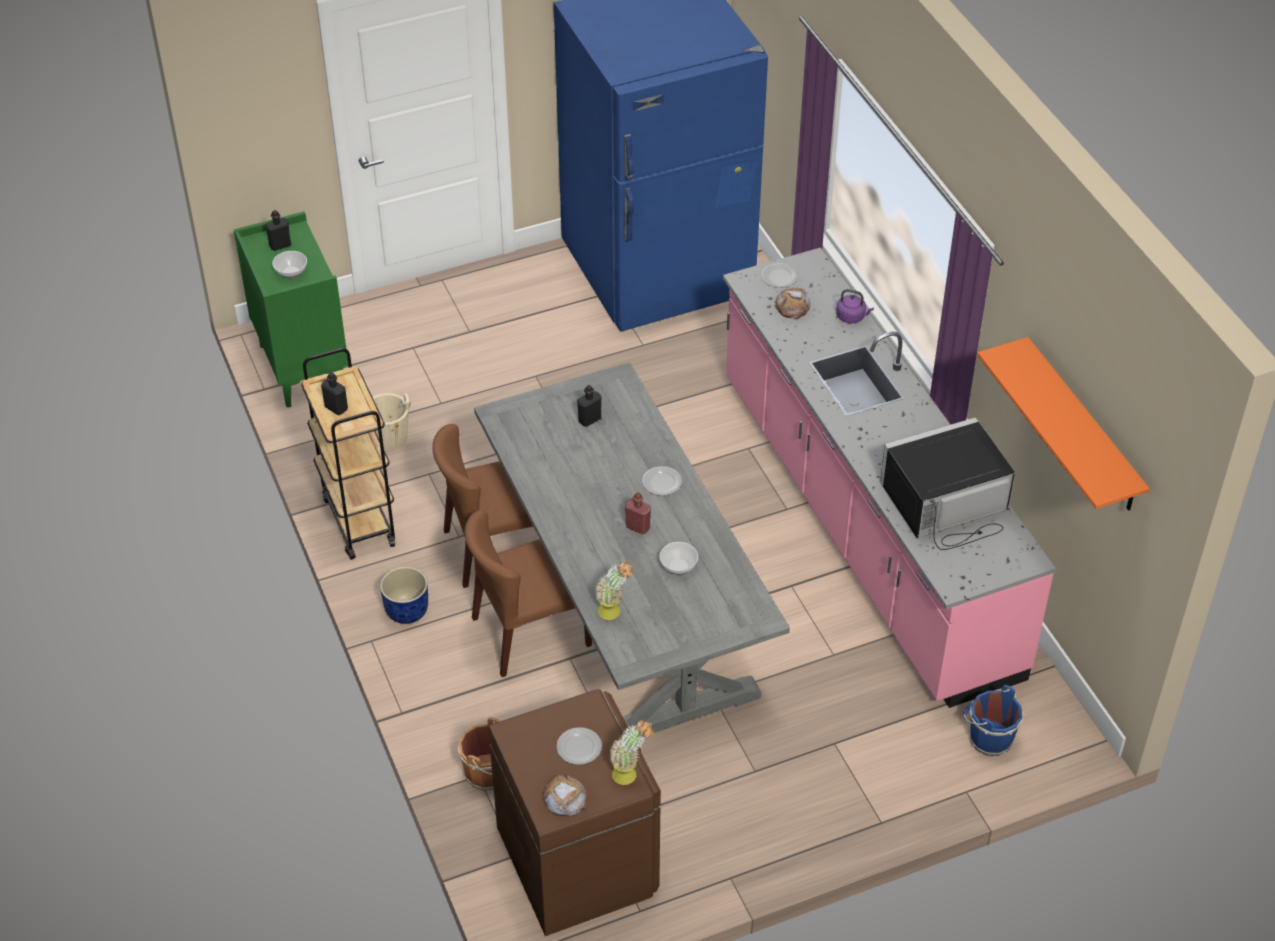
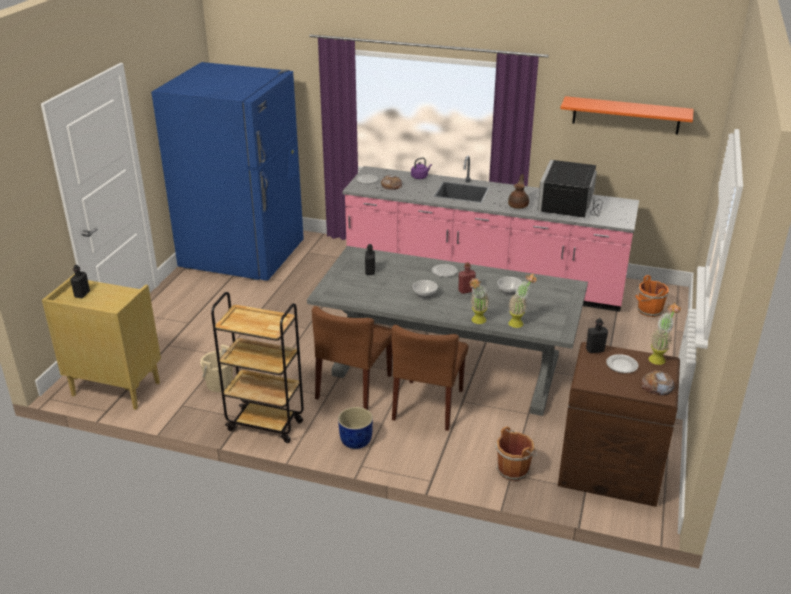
camera: 50 degrees left, 15 degrees down
green cabinet [234,211,348,408] -> beige cabinet [42,274,161,410]
bowl [272,251,307,279] -> bowl moved to [412,280,438,299]
black bottle [321,372,348,415] -> black bottle moved to [586,318,608,353]
blue bucket [963,685,1023,756] -> orange bucket [635,275,670,317]
none -> potted plant [469,278,489,324]
none -> brown teapot [508,174,529,209]

